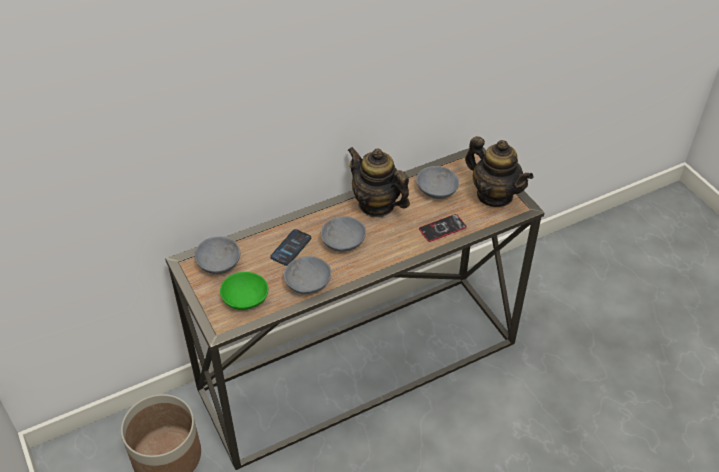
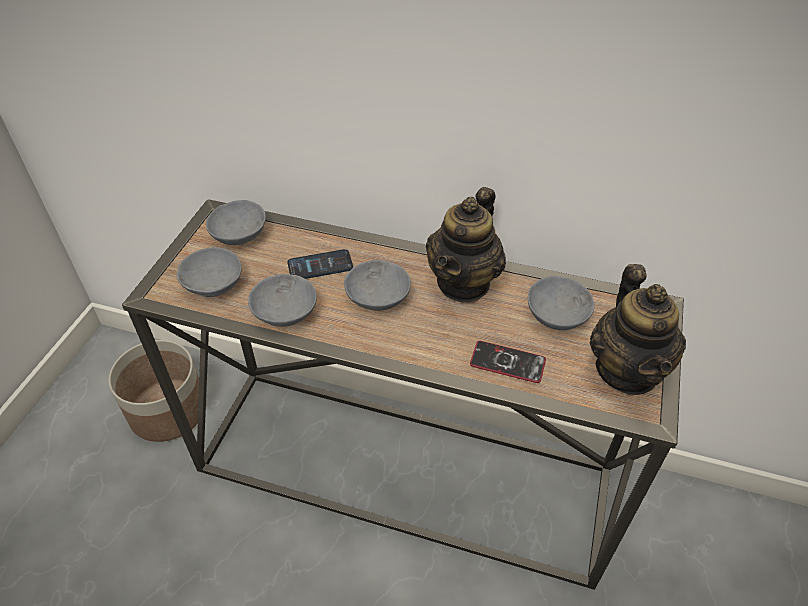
camera: 45 degrees right, 0 degrees up
green bowl [220,272,268,310] -> grey bowl [176,247,241,297]
teapot [348,147,410,217] -> teapot turned 150 degrees counterclockwise [426,187,506,303]

